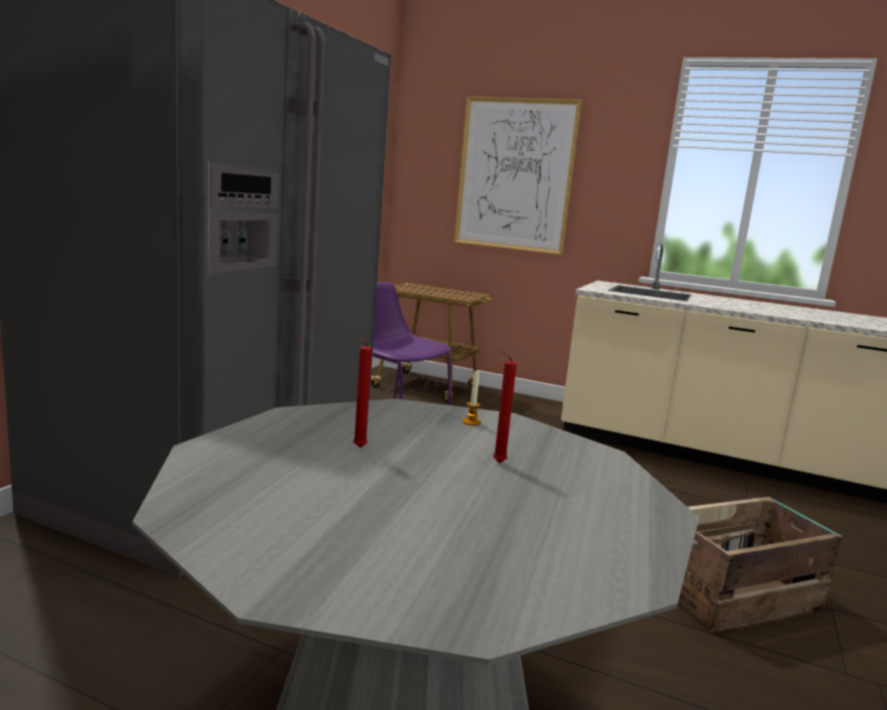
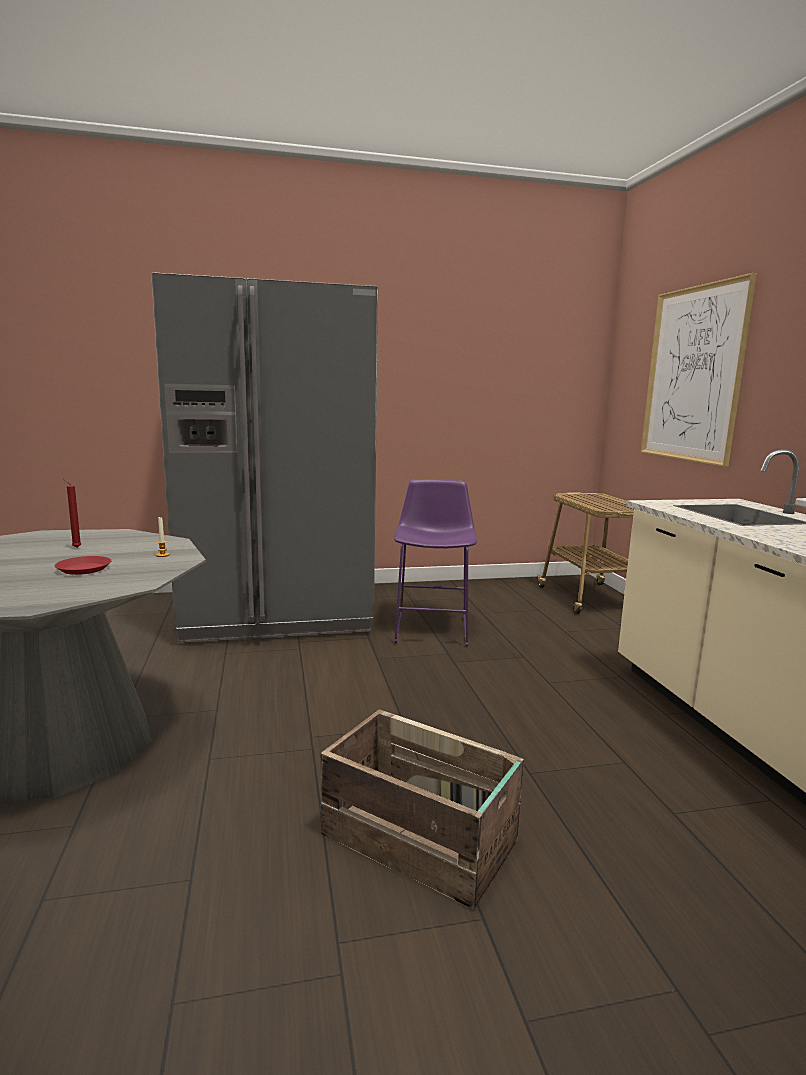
camera: 55 degrees right, 0 degrees up
red candle [493,350,517,463] -> red plate [55,556,111,575]

